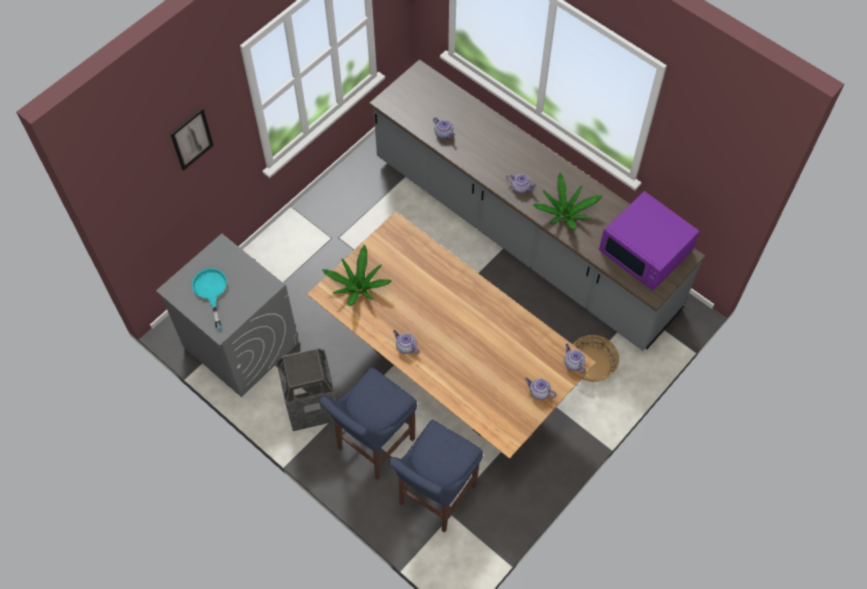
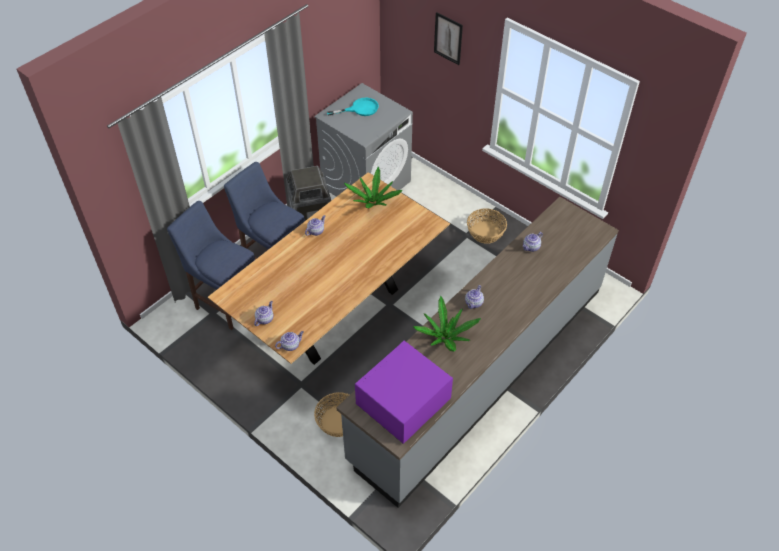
camera: 90 degrees right, 10 degrees down
none -> basket [467,209,507,244]

